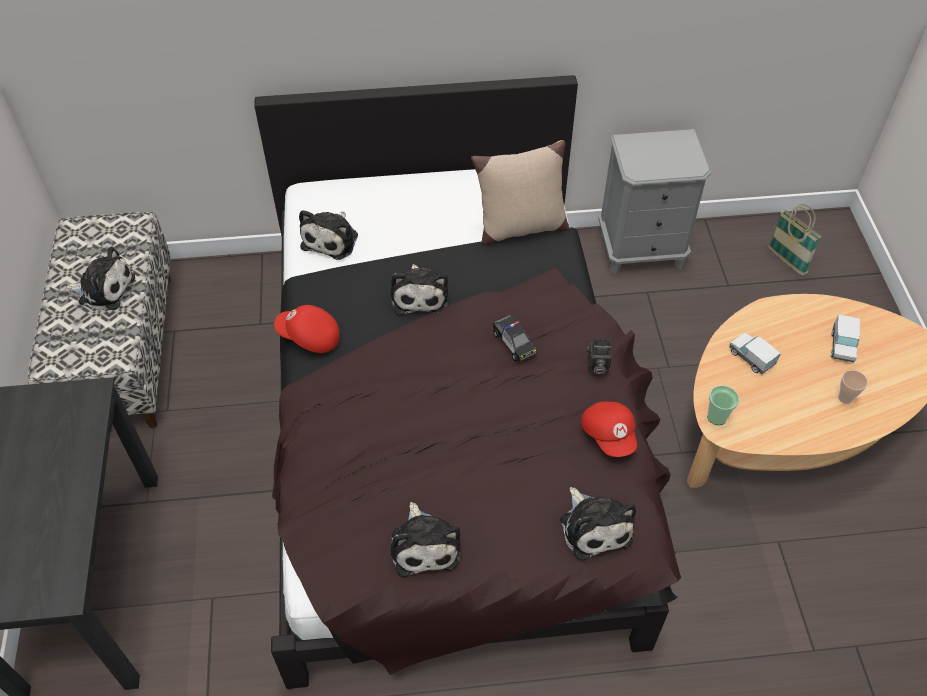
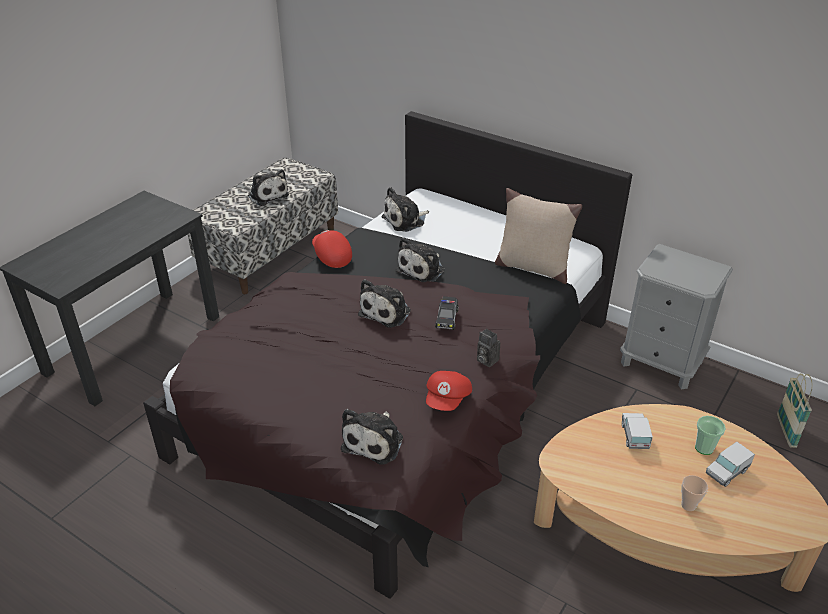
camera: 40 degrees right, 15 degrees down
plush toy [390,502,461,577] -> plush toy moved to [358,279,411,328]
cup [707,385,739,425] -> cup moved to [695,416,726,455]

